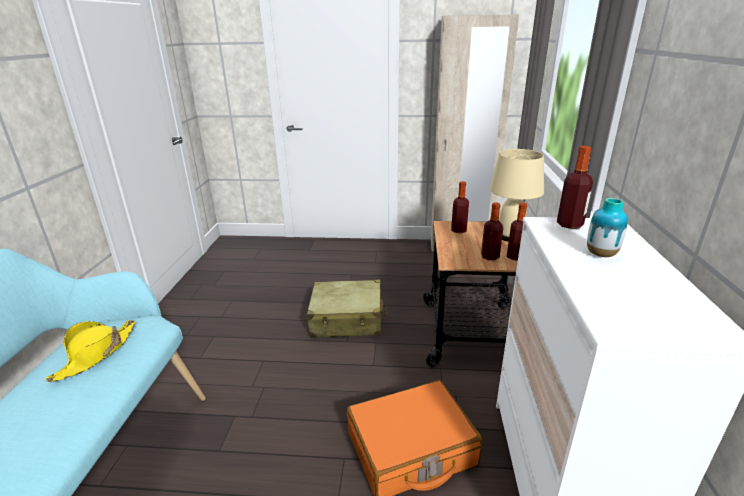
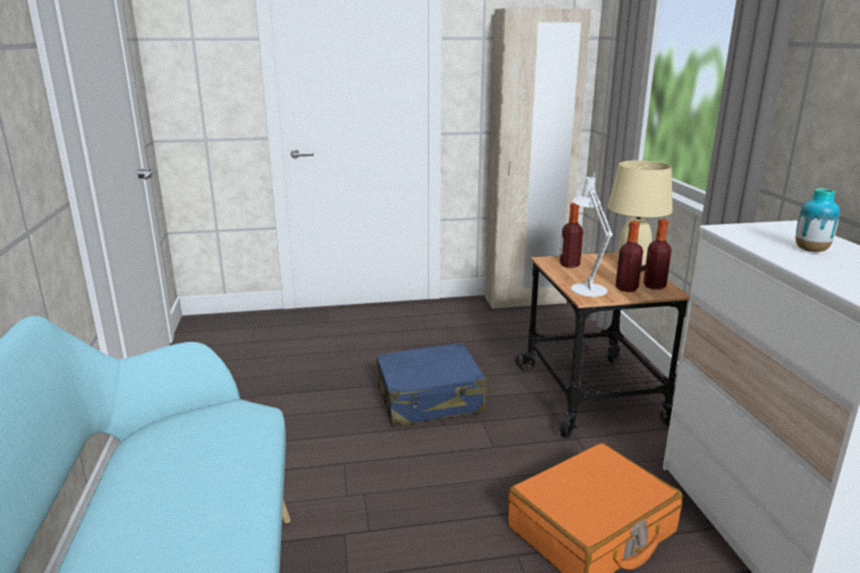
camera: 15 degrees left, 5 degrees down
yellow hat [46,320,136,382] -> none
beige suitcase [307,280,387,338] -> blue suitcase [376,342,486,427]
bottle [557,146,593,229] -> none
none -> white table lamp [571,172,613,297]

